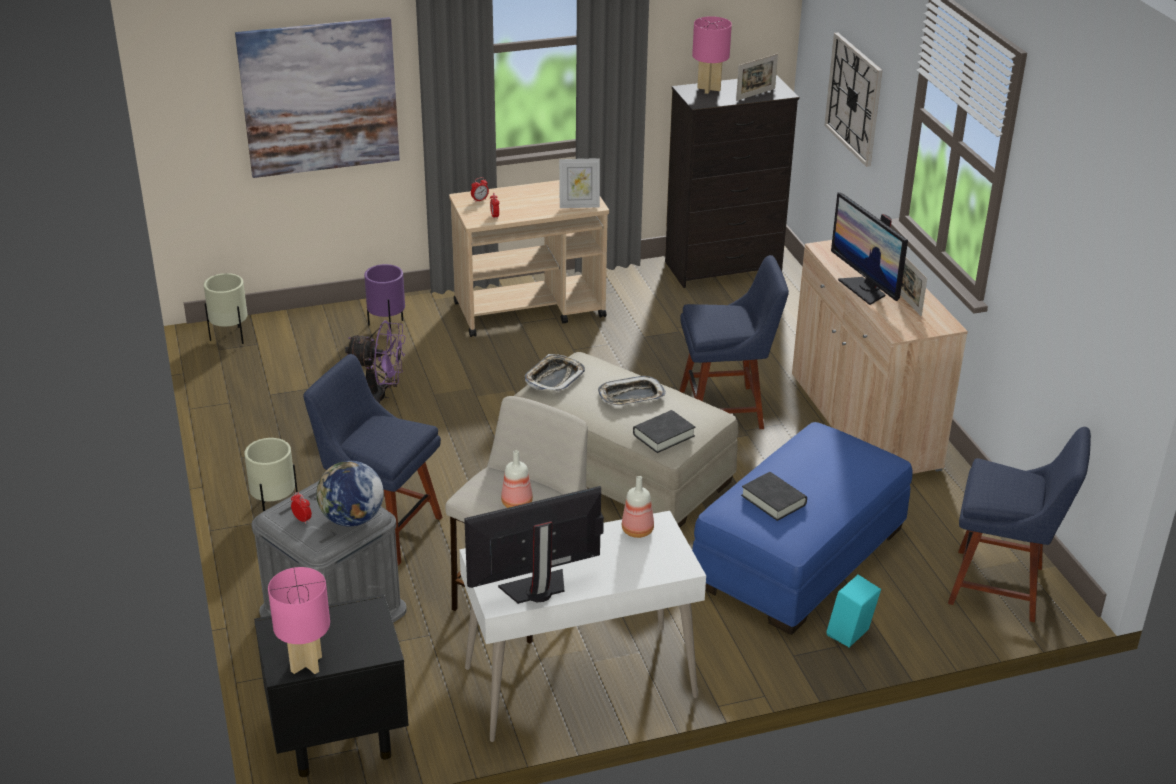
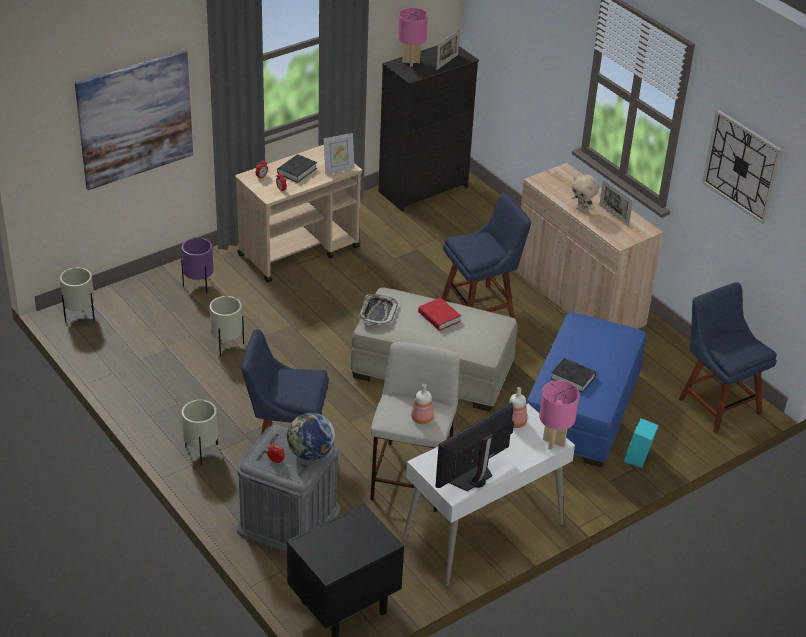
camera: 20 degrees left, 5 degrees up
pink table lamp [268,567,330,674] -> pink table lamp moved to [539,380,579,450]
purple fan [345,320,406,403] -> beige planter [210,296,244,356]
tray [598,376,666,406] -> red book [418,297,461,331]
black book [633,410,695,453] -> black book moved to [277,154,317,183]
wall clock [825,33,882,167] -> wall clock moved to [702,110,783,224]
monitor [831,192,908,305] -> beige plush toy [571,174,599,213]
blue chair [948,427,1091,622] -> blue chair turned 120 degrees counterclockwise [679,282,777,434]

